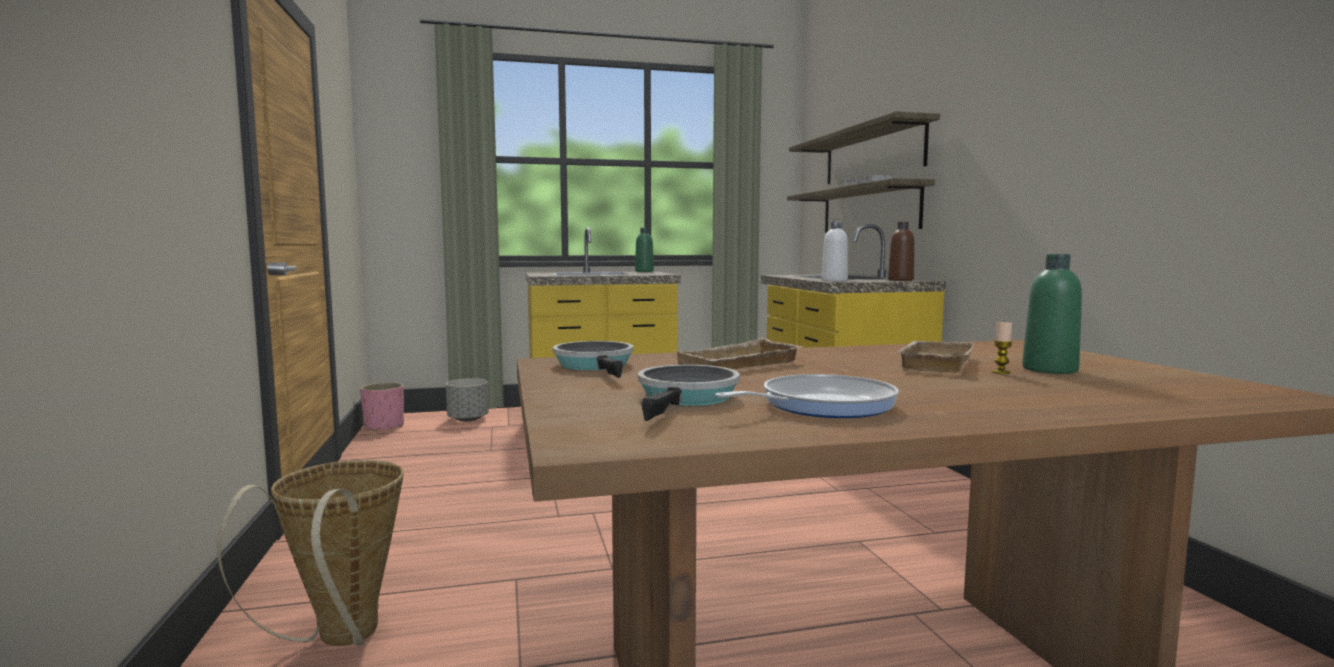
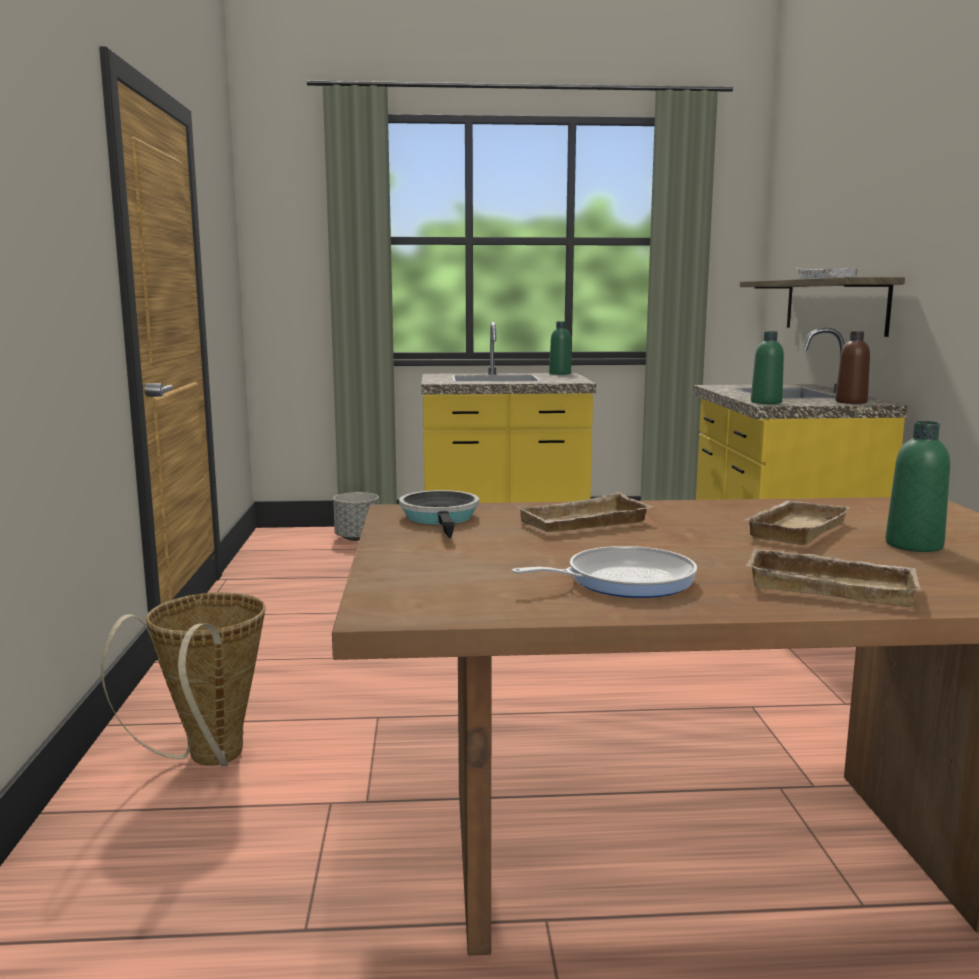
camera: 10 degrees right, 5 degrees up
pink planter [360,382,404,432] -> none
frying pan [638,365,740,421] -> none
shelf [789,111,940,184] -> none
white bottle [822,221,848,282] -> green bottle [751,331,784,404]
candle [992,321,1013,374] -> none
none -> beige tray [746,547,920,607]

